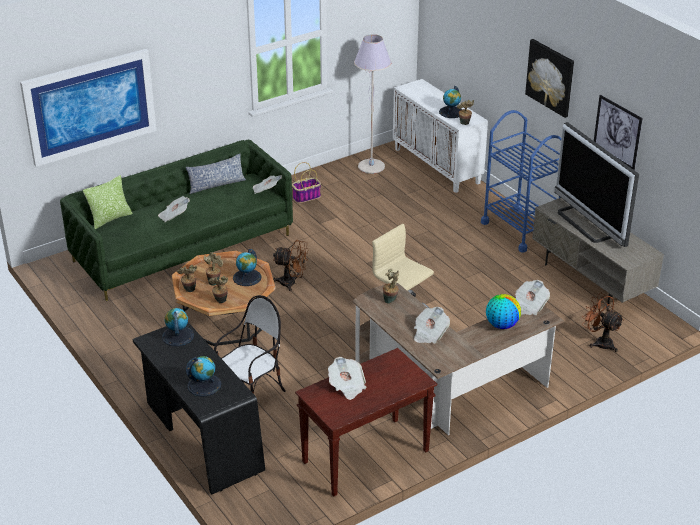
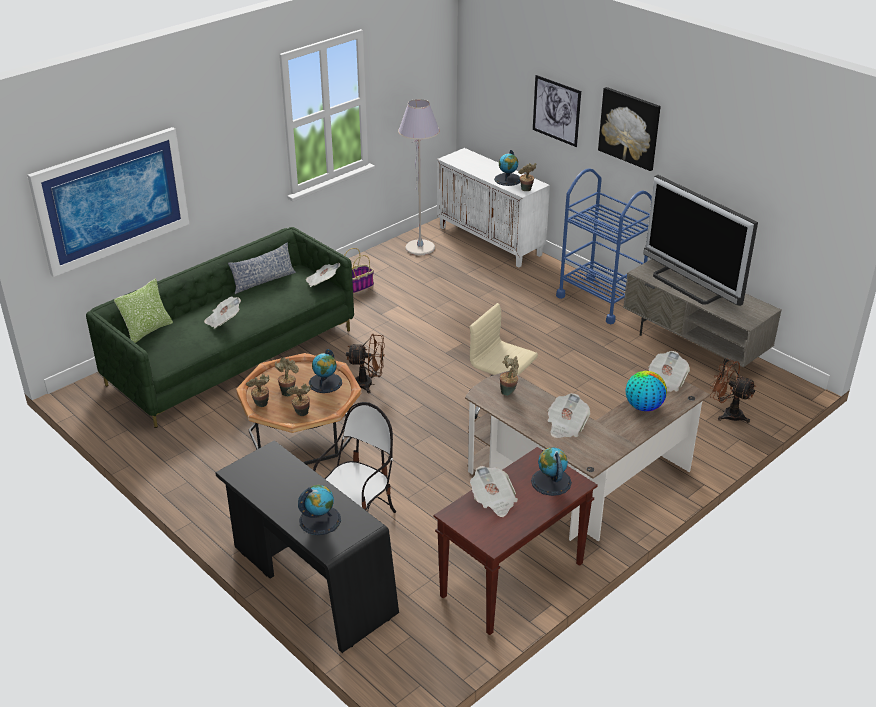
camera: 10 degrees left, 0 degrees up
globe [162,308,194,346] -> globe moved to [531,447,572,496]
picture [594,95,643,170] -> picture moved to [533,75,581,147]

